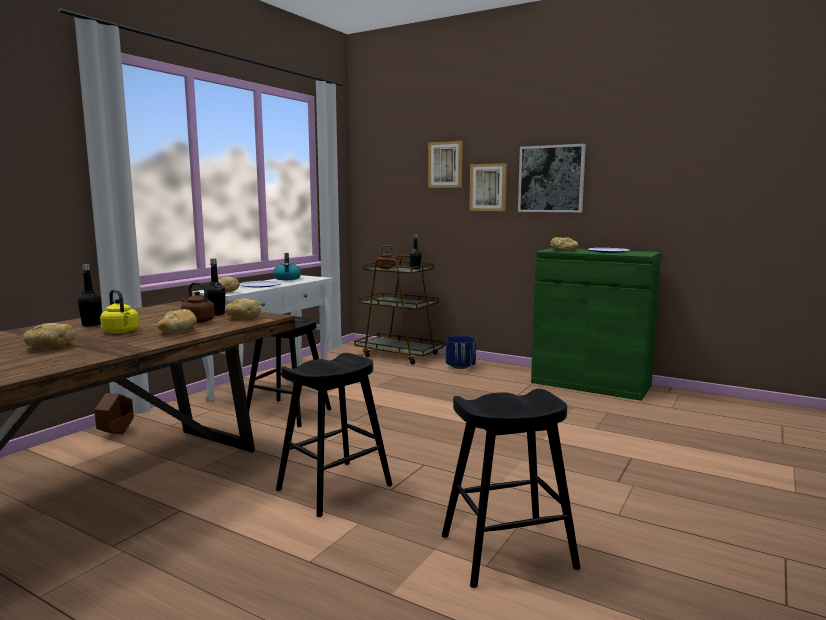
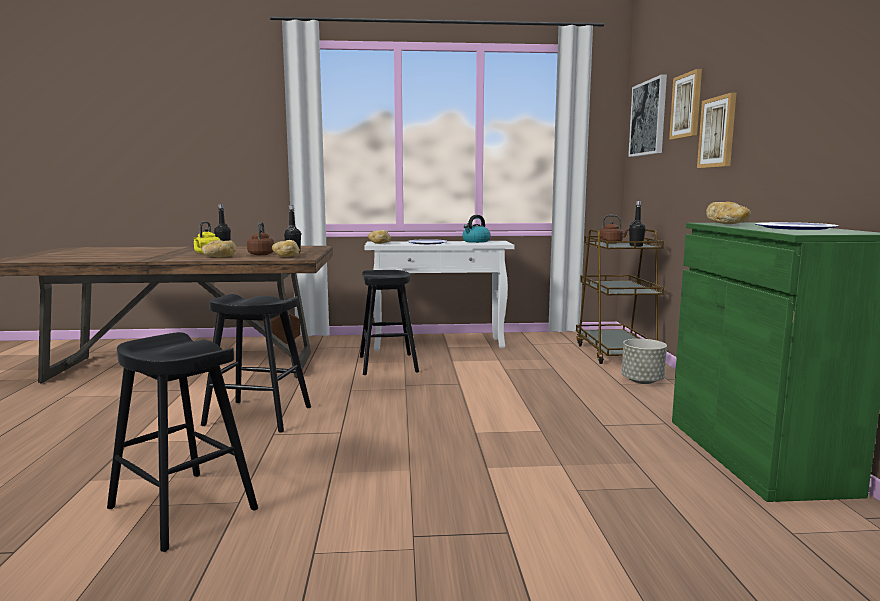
camera: 55 degrees right, 0 degrees up
bread [23,323,75,349] -> none
blue planter [446,336,476,369] -> grey planter [622,339,667,384]
picture [518,144,586,212] -> picture moved to [628,75,667,157]

